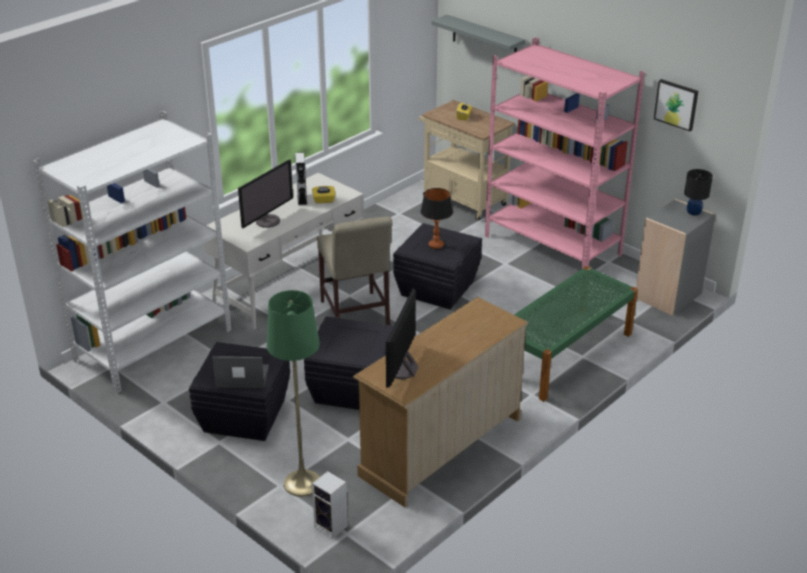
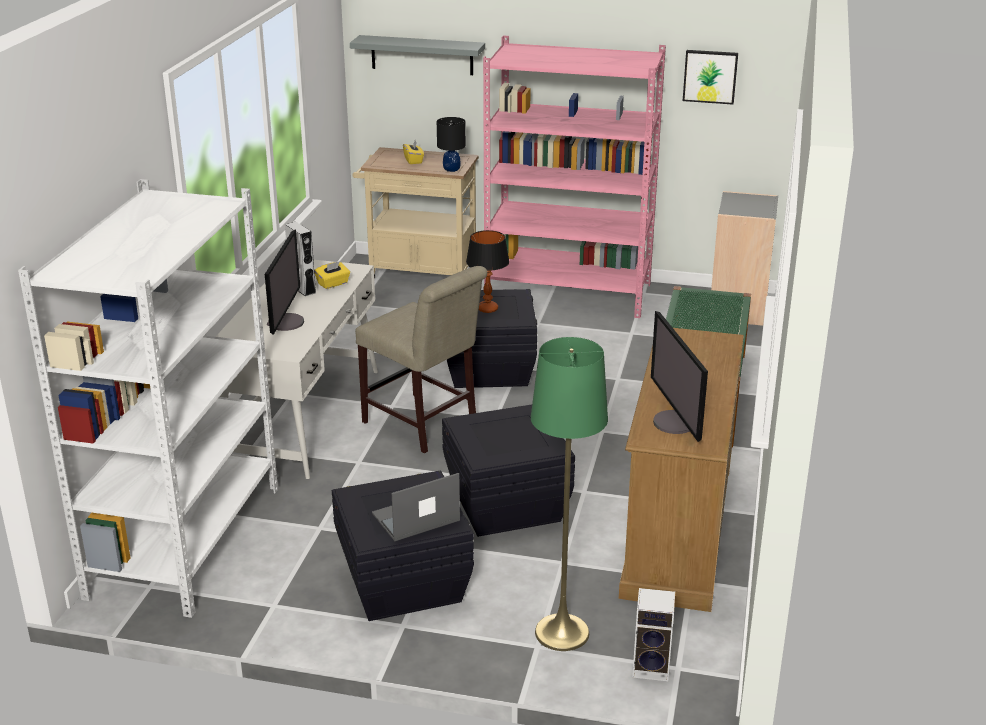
camera: 30 degrees left, 5 degrees down
black table lamp [684,169,713,216] -> black table lamp moved to [437,117,466,172]

